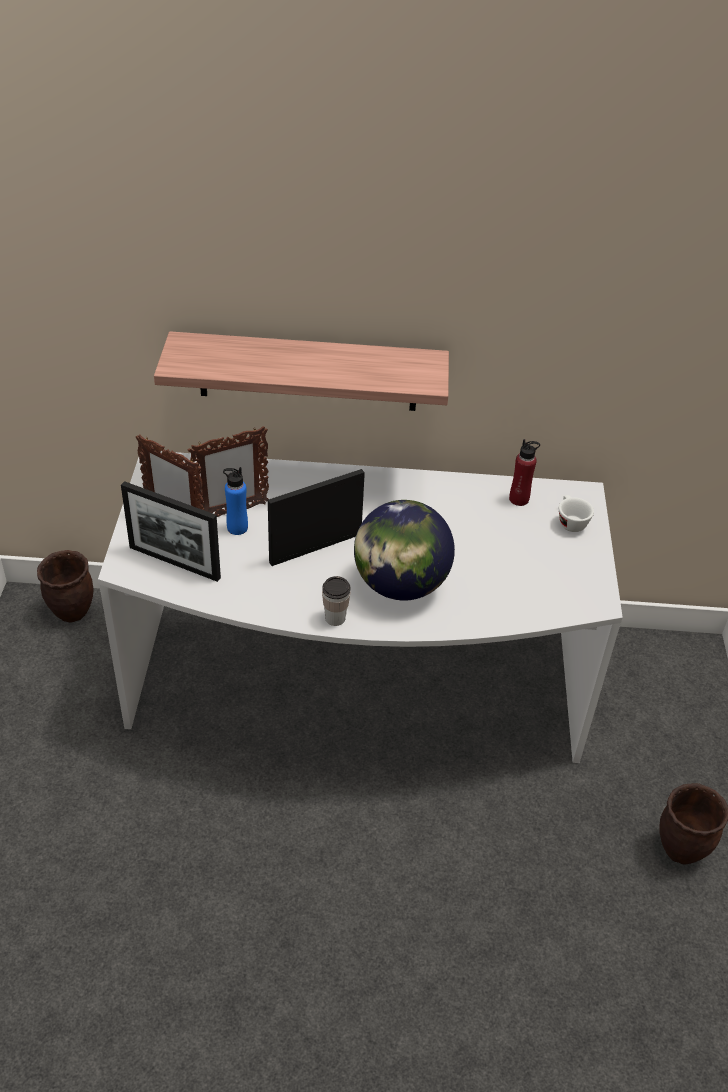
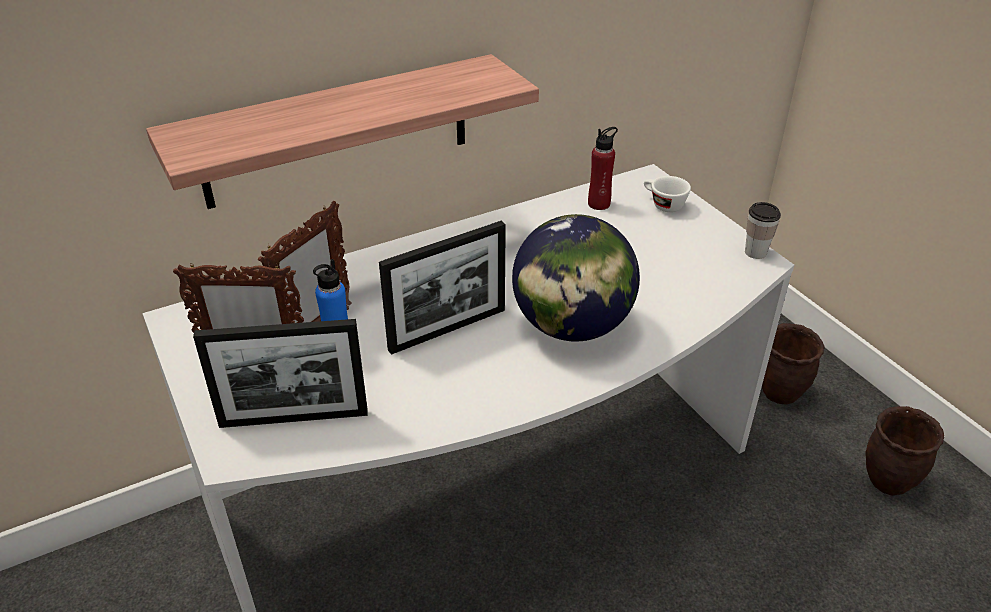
camera: 30 degrees left, 5 degrees down
brown planter [37,550,94,622] -> brown planter moved to [762,323,825,405]
picture frame [268,469,365,566] -> picture frame turned 150 degrees counterclockwise [379,221,506,355]
cup [322,576,350,626] -> cup moved to [745,202,781,259]

